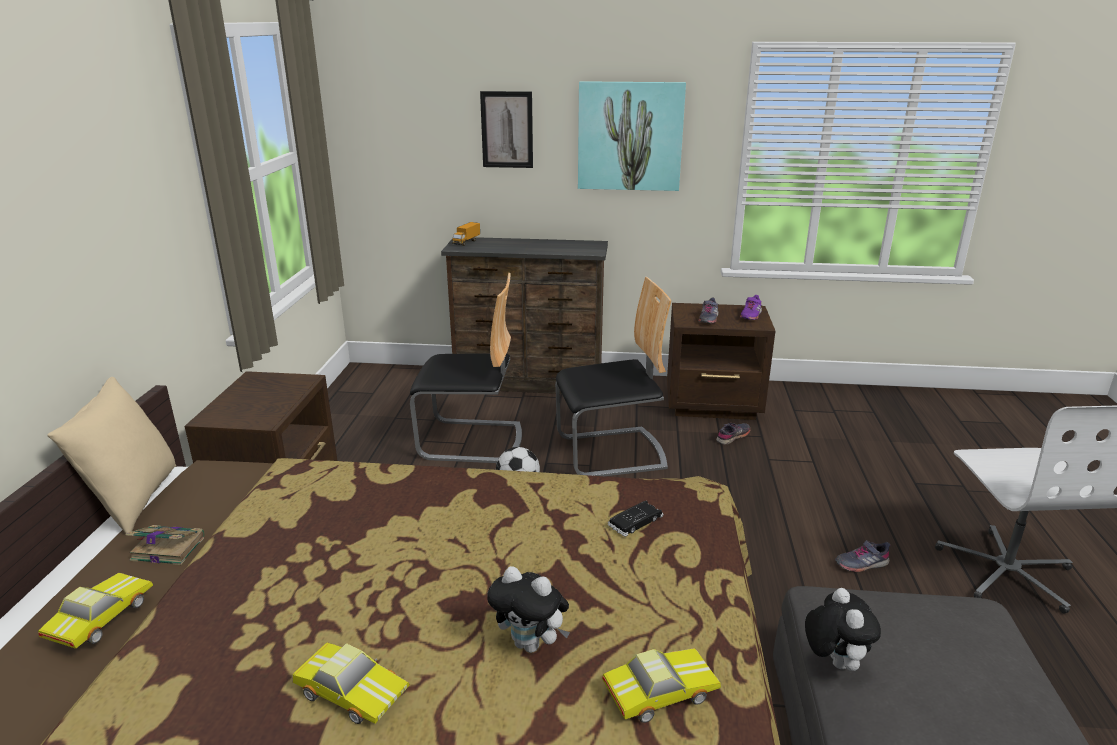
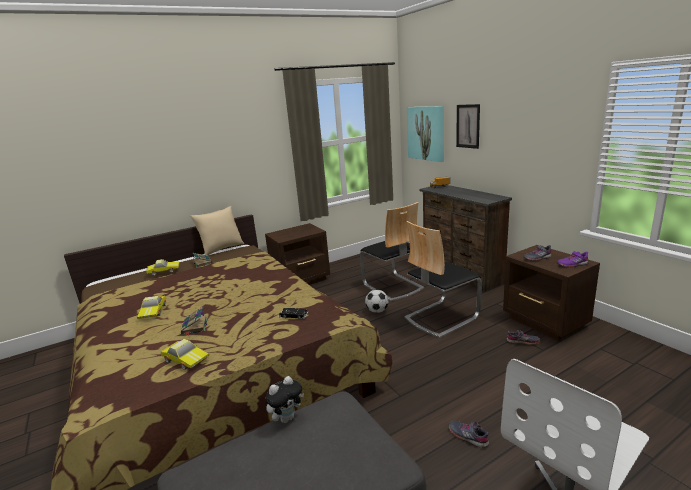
camera: 55 degrees right, 5 degrees down
plush toy [487,566,570,653] -> book [181,306,208,336]
chair [555,277,672,476] -> chair turned 105 degrees clockwise [404,221,482,338]
picture [578,81,686,191] -> picture moved to [407,106,444,162]

